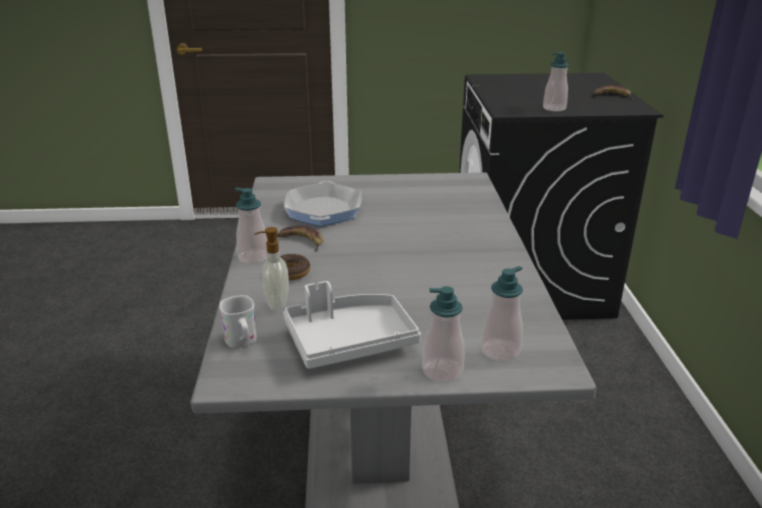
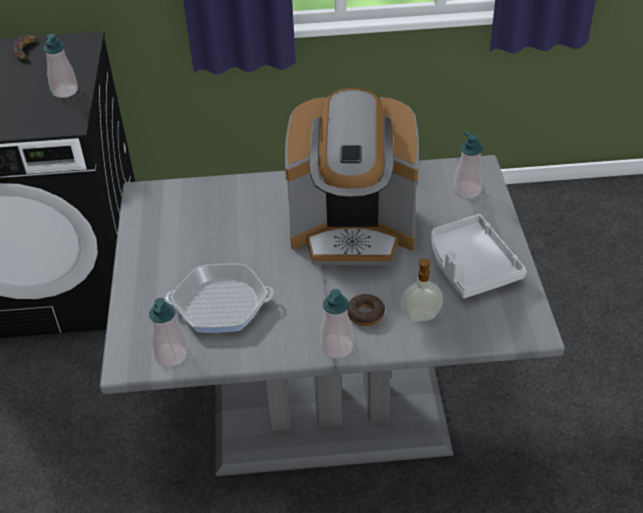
camera: 90 degrees left, 15 degrees up
white mug [219,295,257,348] -> none
banana [277,226,324,252] -> none
soap dispenser [422,286,464,383] -> soap dispenser moved to [149,298,188,367]
none -> coffee machine [285,88,419,265]

